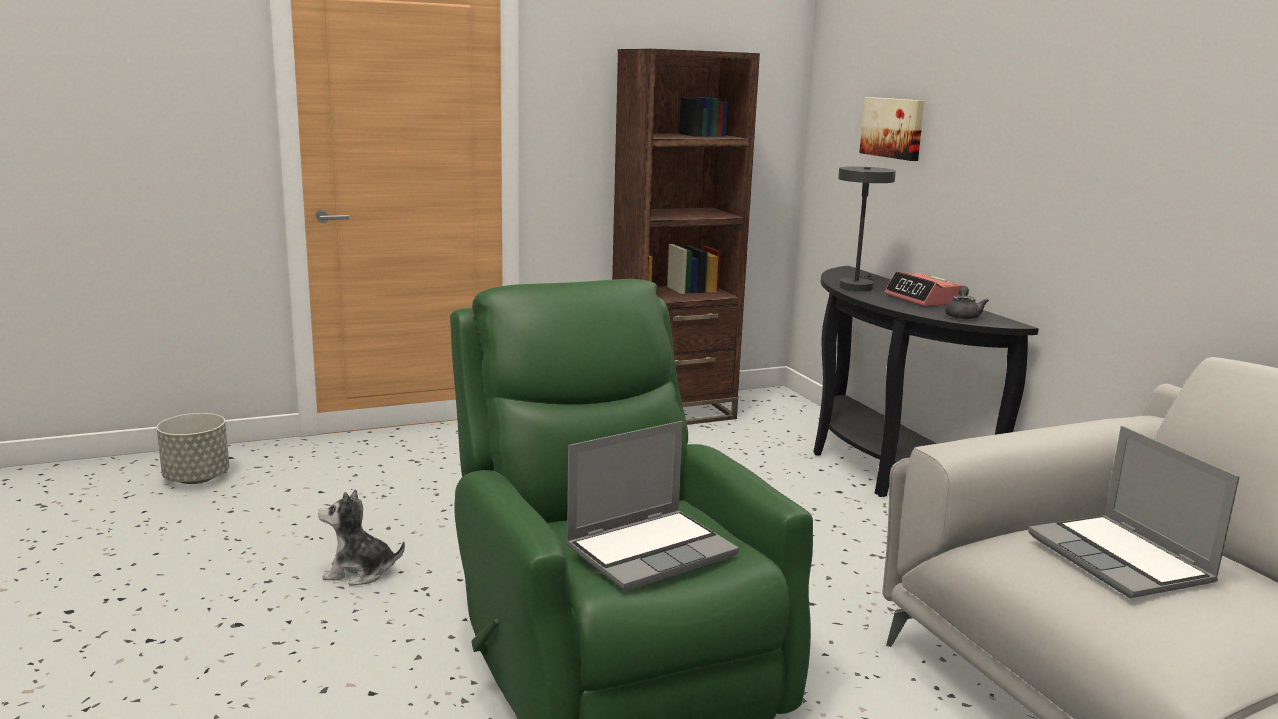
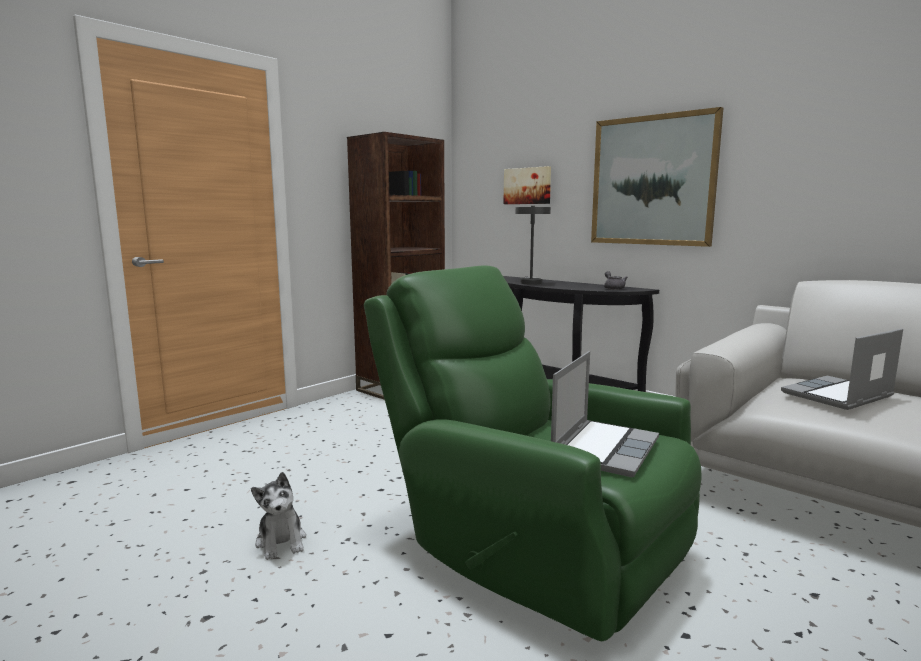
camera: 25 degrees left, 5 degrees down
grey planter [157,413,229,484] -> none
plush toy [318,489,405,586] -> plush toy turned 90 degrees counterclockwise [251,472,306,560]
alarm clock [885,271,962,306] -> none
laptop [1028,426,1239,598] -> laptop turned 105 degrees clockwise [781,329,903,410]
none -> picture [591,107,723,247]

